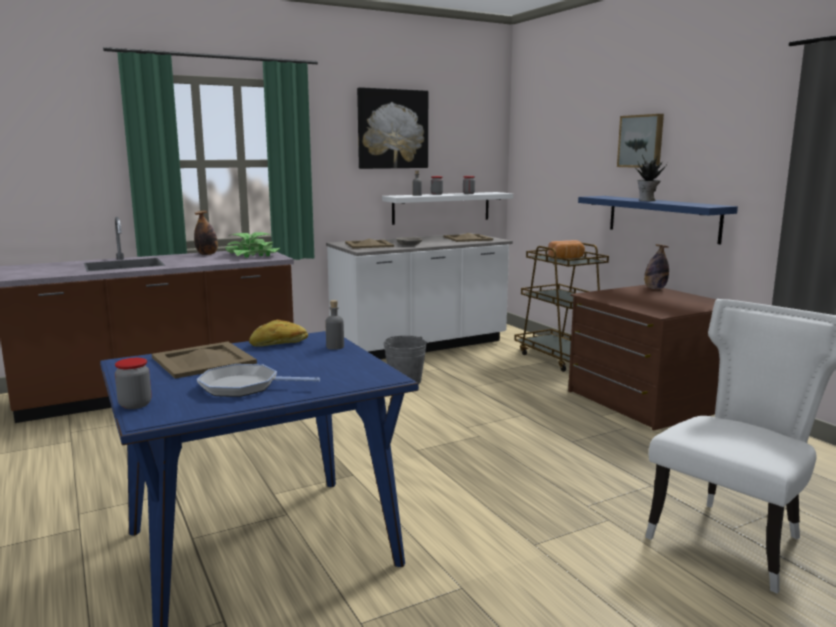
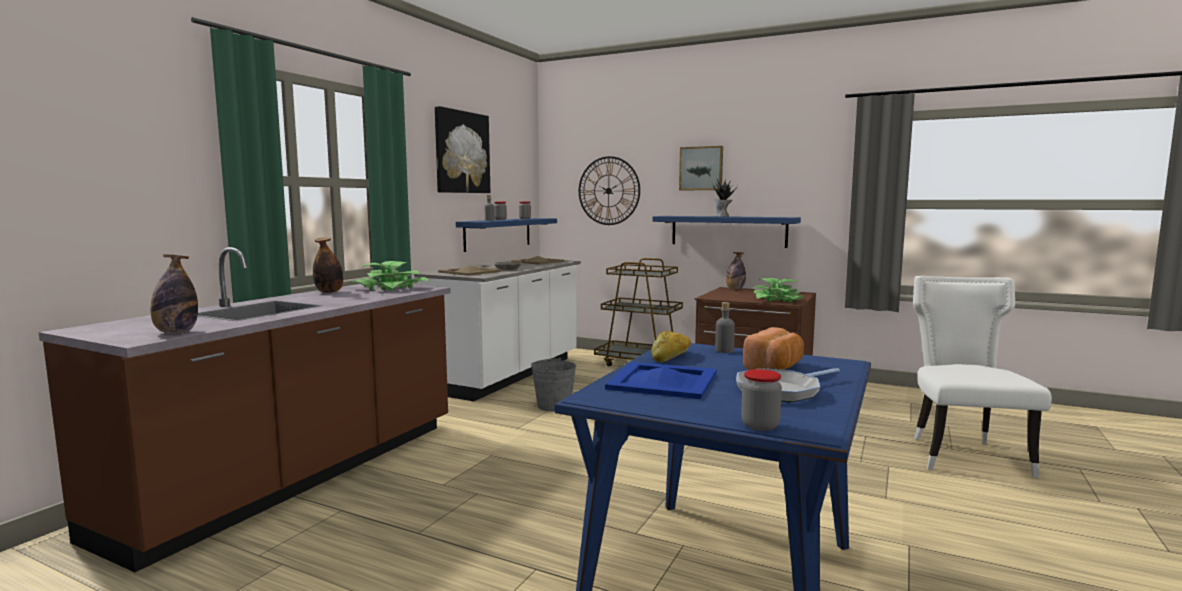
camera: 35 degrees left, 5 degrees down
beige tray [152,341,257,379] -> blue tray [605,362,717,399]
white shelf [382,192,513,225] -> blue shelf [456,218,557,252]
bread [548,240,585,259] -> bread moved to [743,327,804,370]
none -> bottle [151,254,198,333]
none -> wall clock [579,156,640,225]
none -> potted plant [753,278,803,302]

